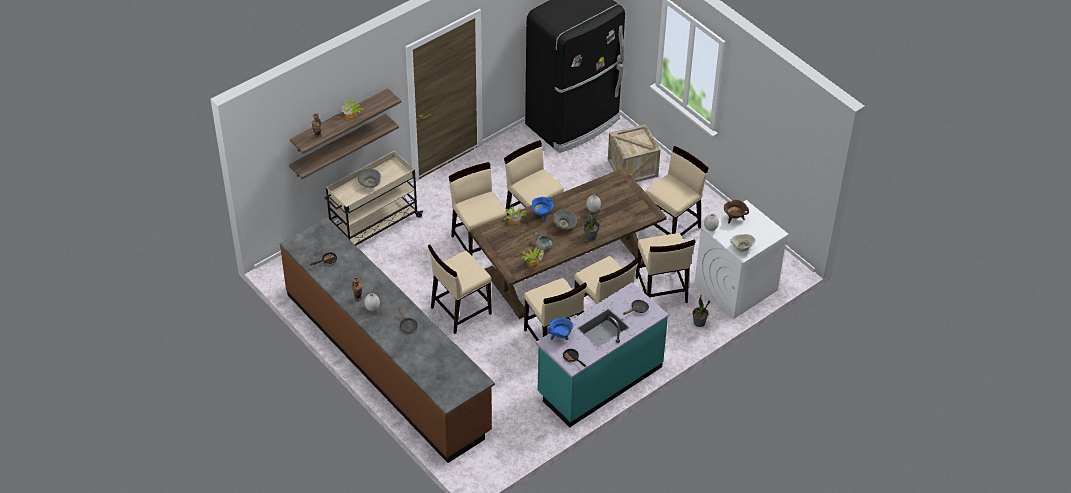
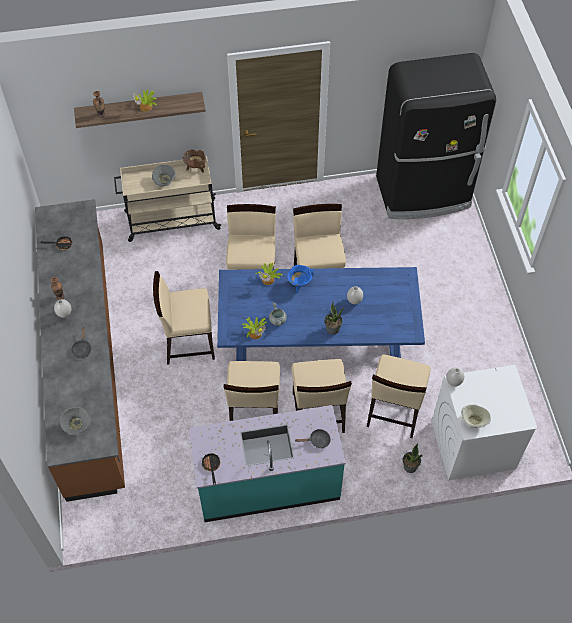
camera: 30 degrees right, 10 degrees up
shelf [289,114,399,179] -> none
brown dining table [469,168,667,319] -> blue dining table [217,267,425,361]
blue cooking pot [547,318,574,340] -> none
grey bowl [553,210,577,229] -> grey bowl moved to [60,407,91,435]
crate [608,124,661,182] -> none
beige chair [643,146,708,236] -> none
brown cooking pot [724,200,749,224] -> brown cooking pot moved to [183,149,206,173]

